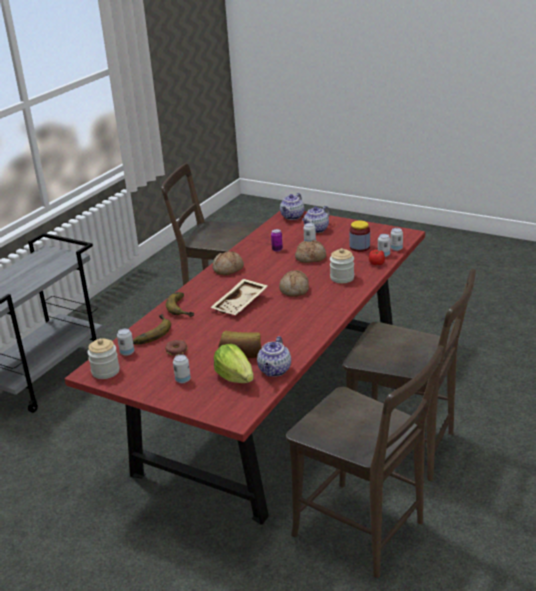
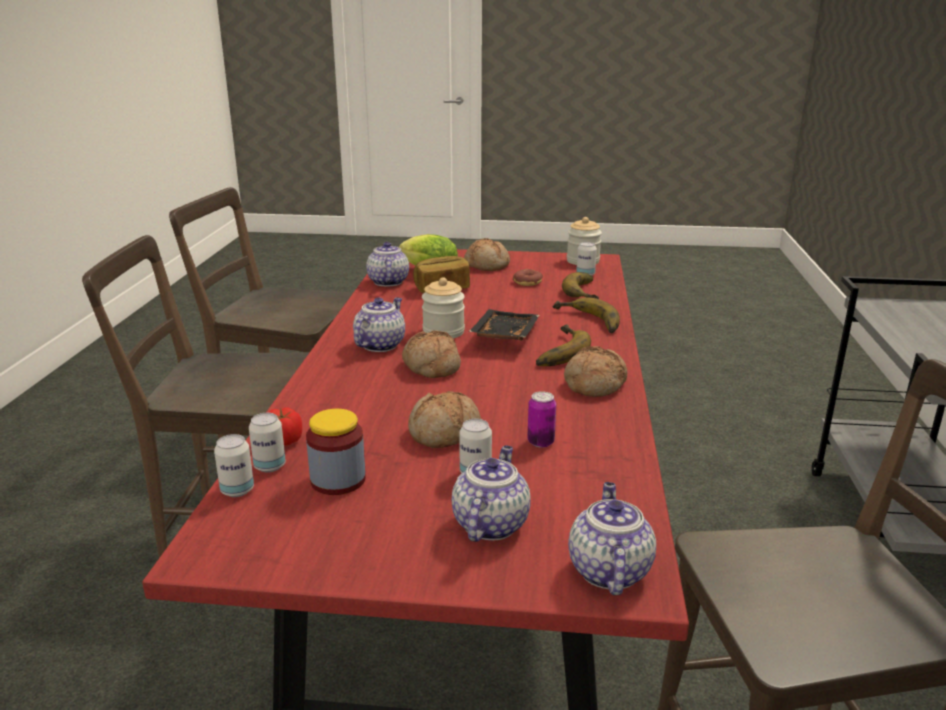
camera: 155 degrees right, 5 degrees down
can [173,354,191,383] -> bread [464,238,510,271]
beige tray [210,279,268,315] -> black tray [468,309,540,341]
jar [330,248,354,283] -> jar moved to [422,277,465,338]
none -> teapot [353,297,405,352]
none -> banana [536,325,591,366]

